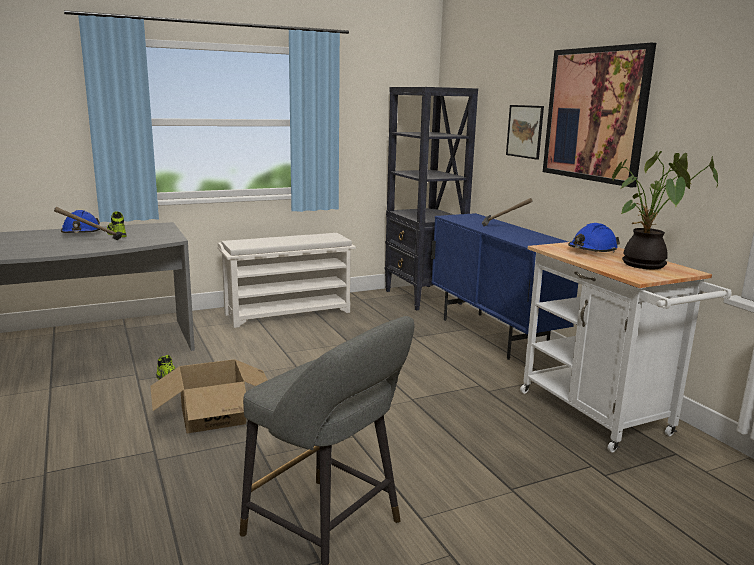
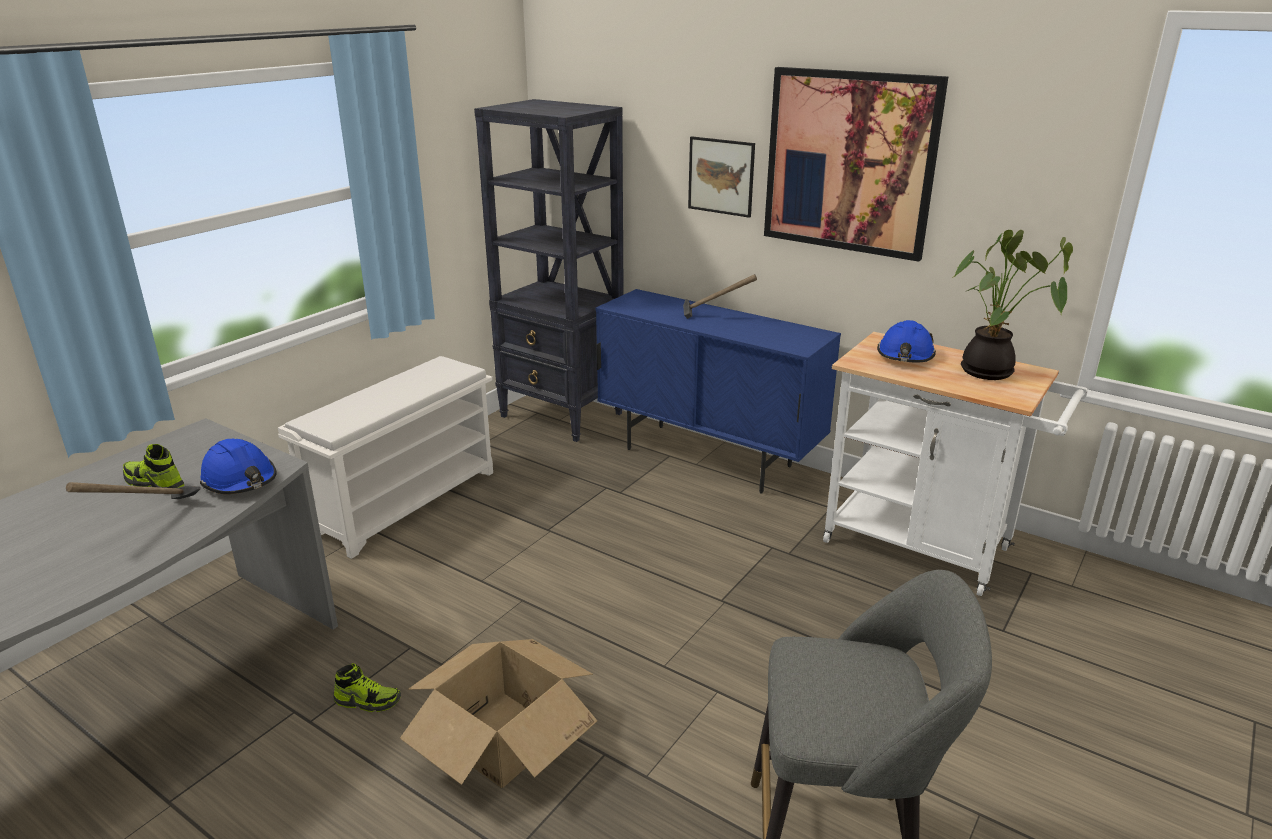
camera: 30 degrees left, 10 degrees up
blue hard hat [61,210,101,233] -> blue hard hat moved to [200,439,277,494]

